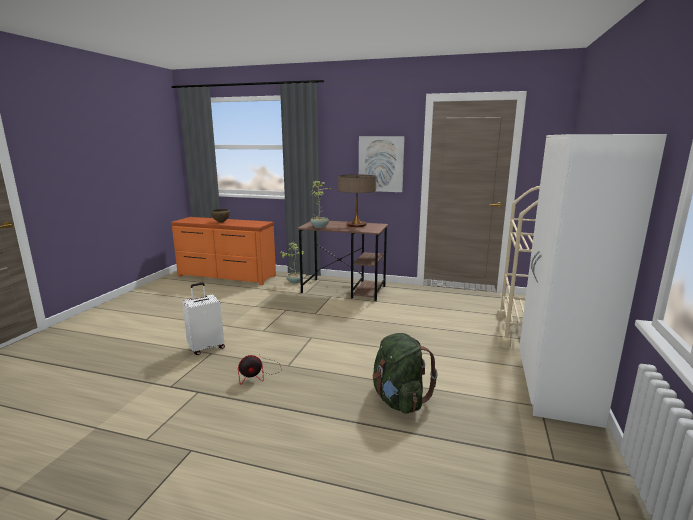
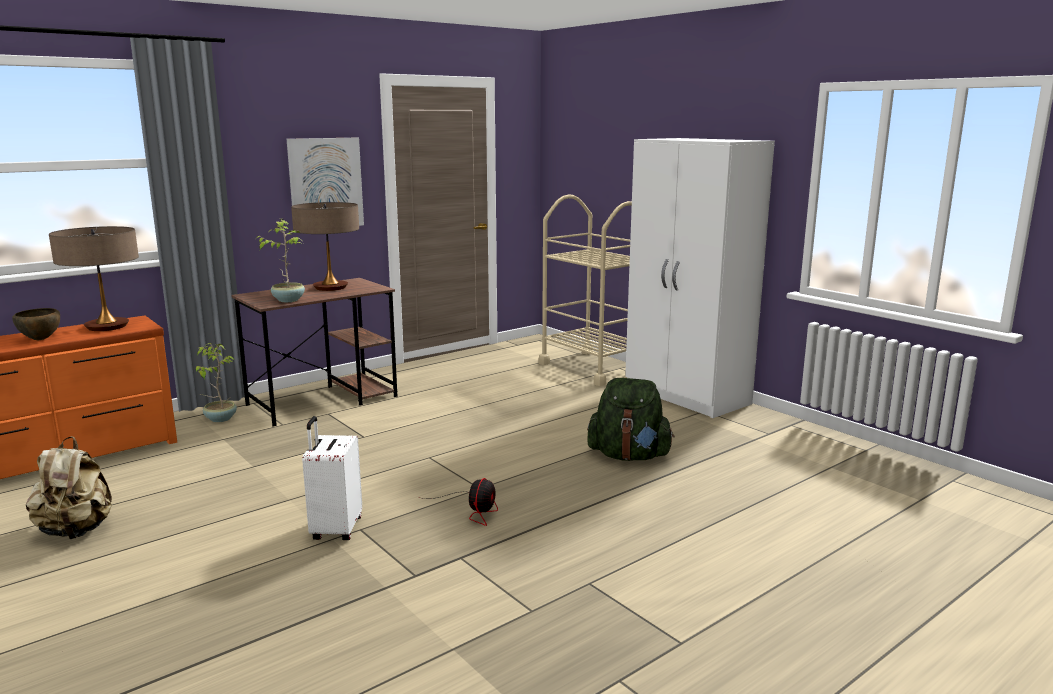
camera: 55 degrees left, 0 degrees up
none -> beige backpack [26,436,112,539]
none -> table lamp [49,226,139,331]

